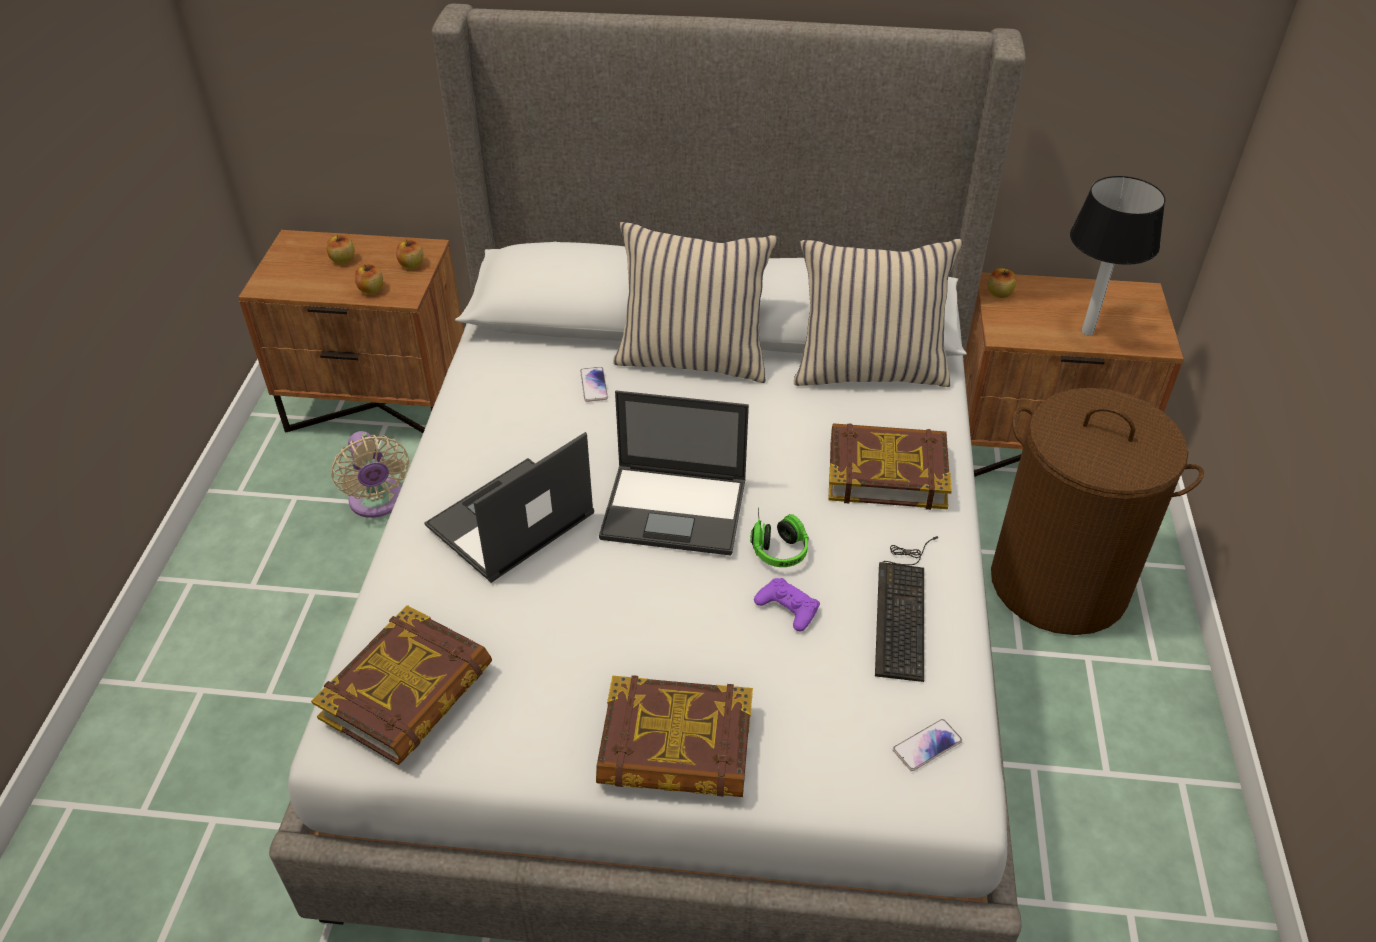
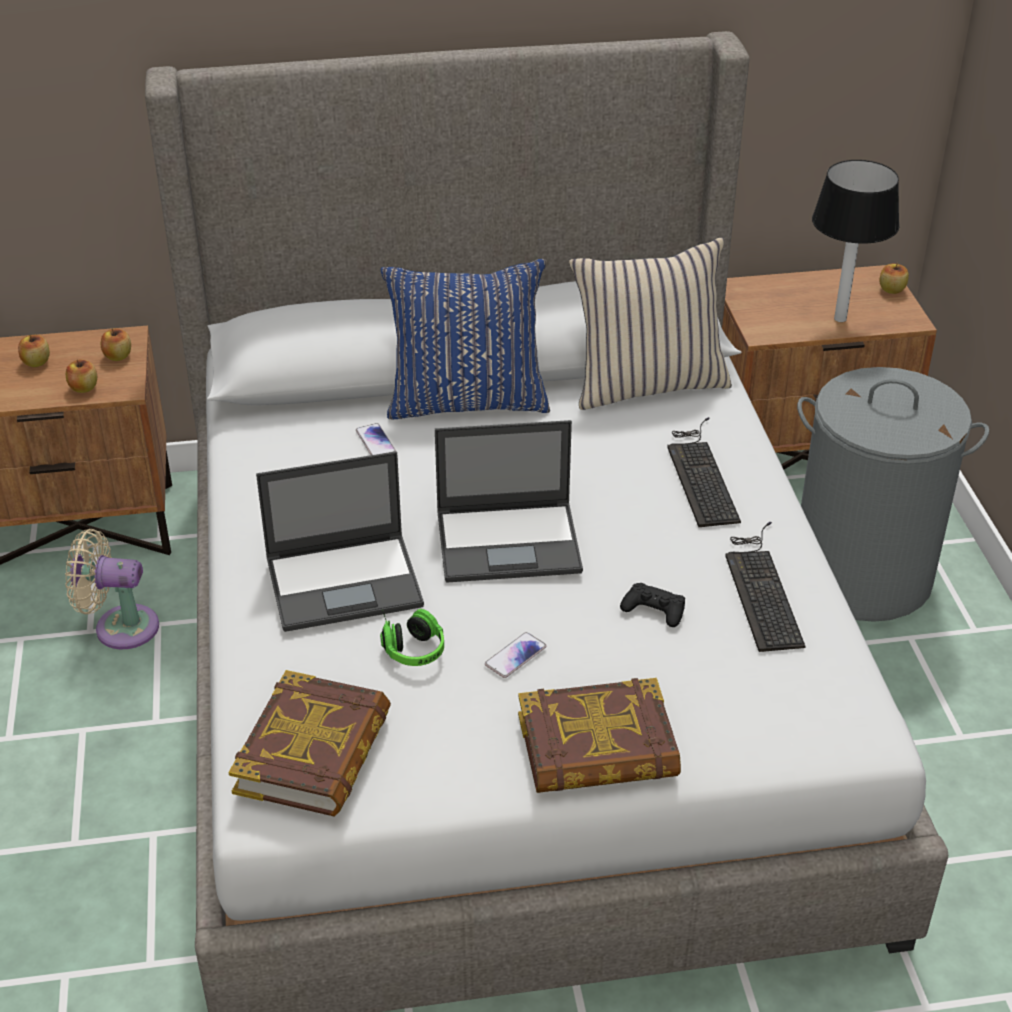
camera: 15 degrees left, 5 degrees down
beige fan [331,431,409,518] -> beige fan turned 135 degrees clockwise [65,529,159,649]
laptop [424,432,594,583] -> laptop turned 135 degrees counterclockwise [256,451,424,632]
beige pillow [613,222,778,383] -> blue pillow [381,258,550,419]
headphones [750,508,809,567] -> headphones moved to [380,609,444,666]
purple game controller [754,578,820,631] -> black game controller [620,583,685,627]
book [829,423,952,510] -> keyboard [667,417,741,527]
phone [893,719,962,771] -> phone moved to [485,632,547,678]
apple [988,268,1016,298] -> apple moved to [879,263,909,294]
brown laundry basket [991,388,1204,635] -> grey laundry basket [797,367,989,622]

